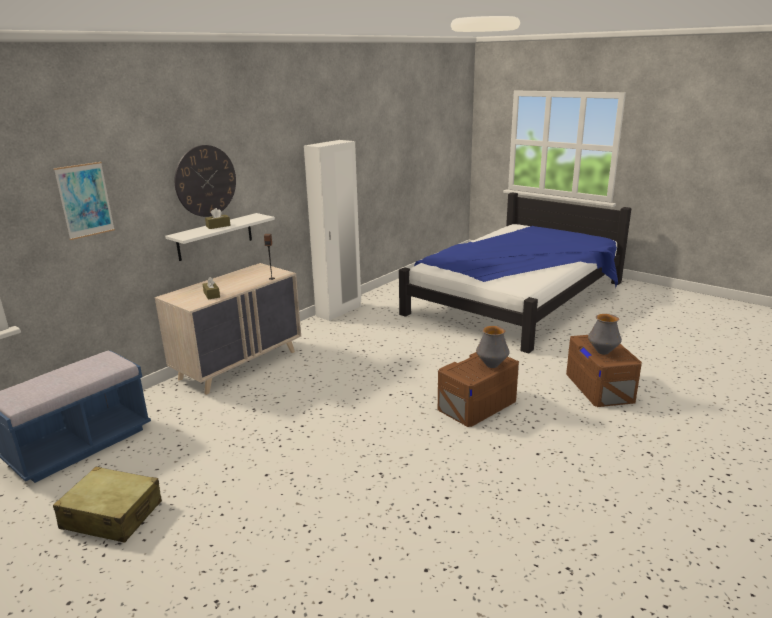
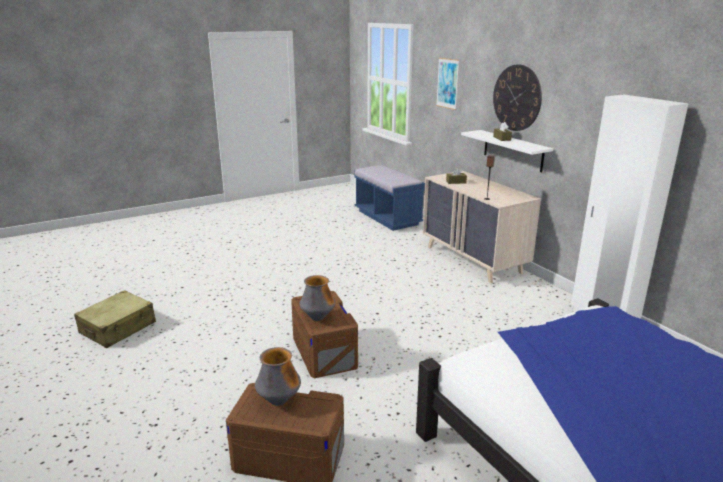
camera: 110 degrees right, 0 degrees up
beige suitcase [53,467,162,543] -> beige suitcase moved to [74,290,156,348]

